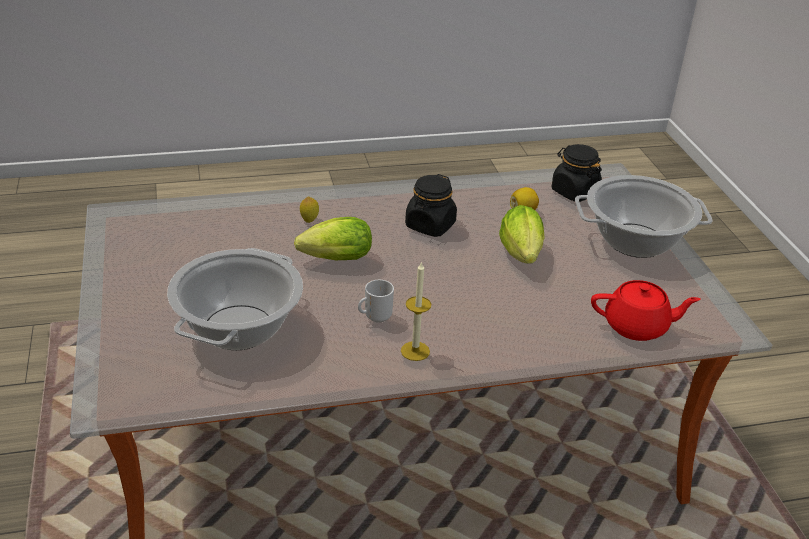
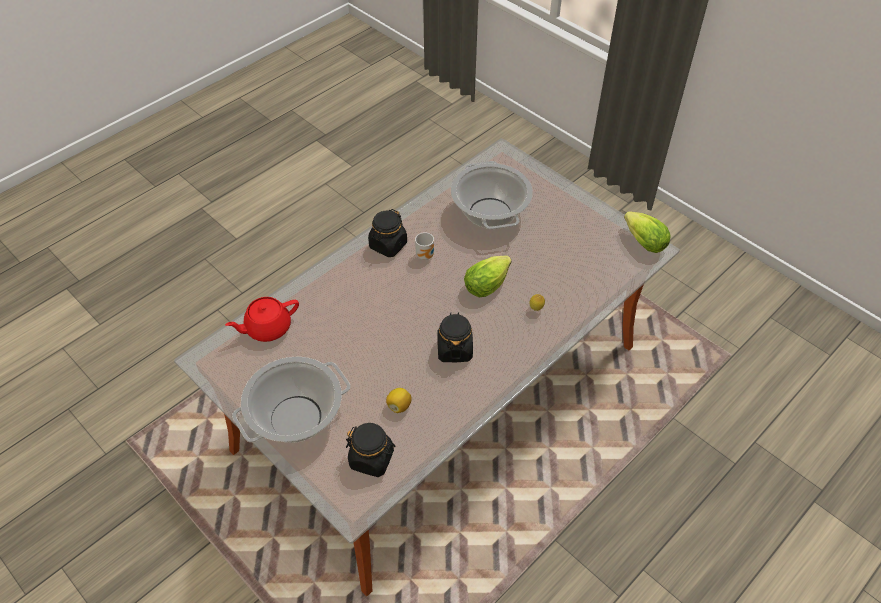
camera: 150 degrees right, 15 degrees up
candle [401,261,431,361] -> black jar [368,209,407,257]
lettuce [499,205,544,264] -> lettuce moved to [624,211,671,253]

